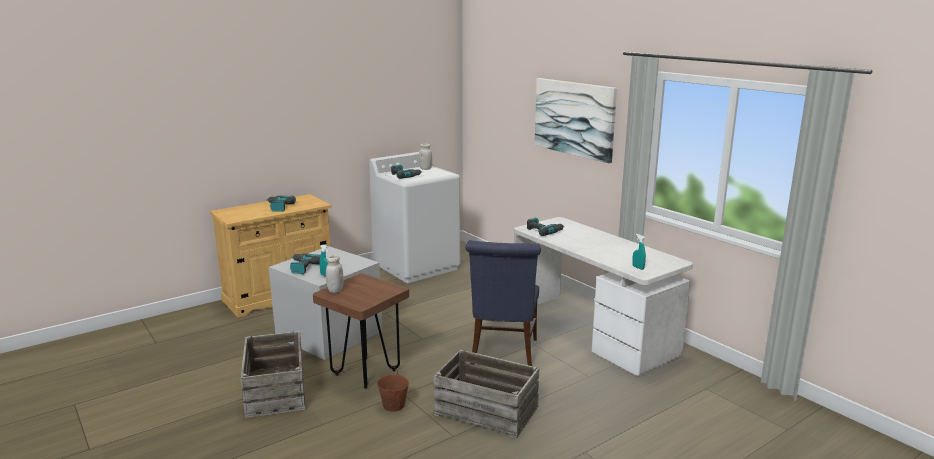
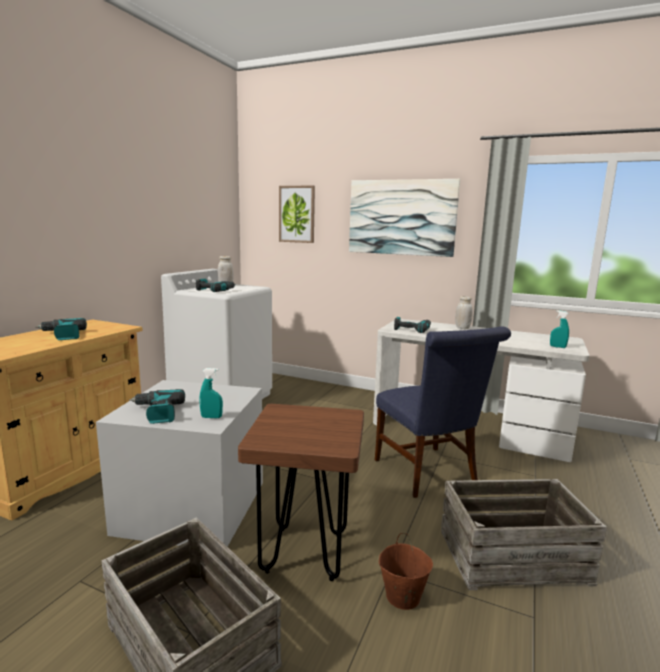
camera: 30 degrees left, 5 degrees down
white jar [326,255,344,293] -> white jar moved to [455,296,473,329]
none -> picture [279,185,315,243]

